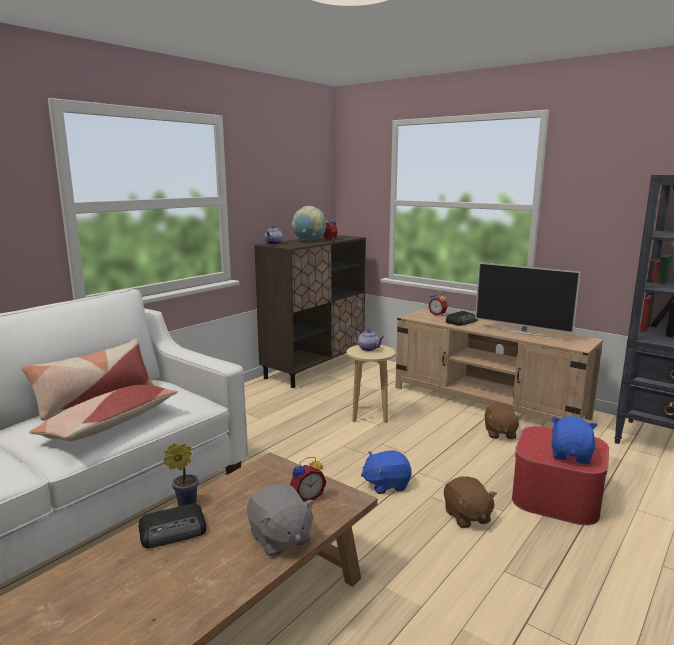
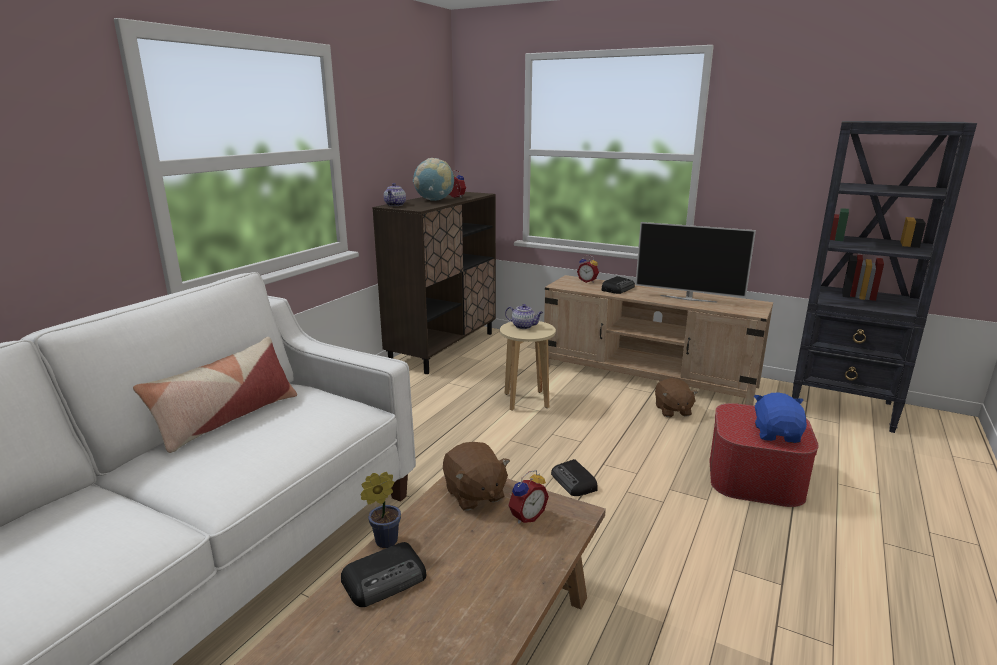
camera: 10 degrees left, 5 degrees up
pillow [29,385,178,441] -> none
grey plush toy [247,484,315,556] -> none
blue plush toy [361,450,412,494] -> radio [551,459,597,496]
brown plush toy [444,477,497,528] -> brown plush toy moved to [443,442,510,511]

